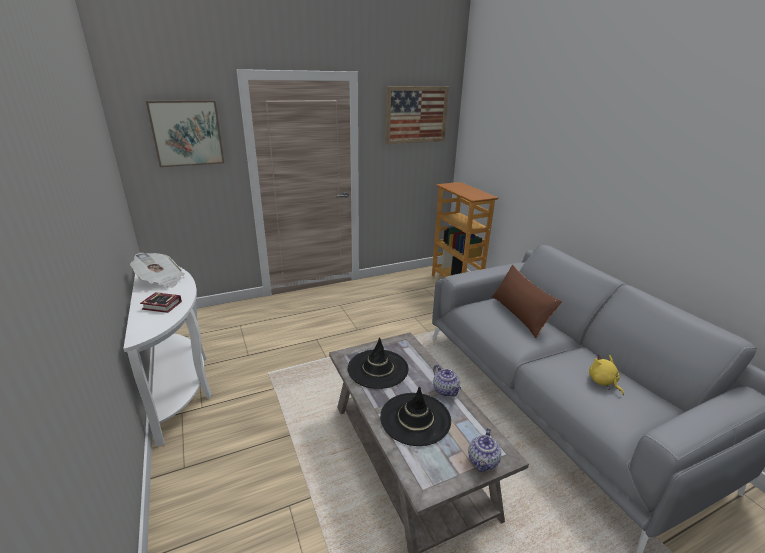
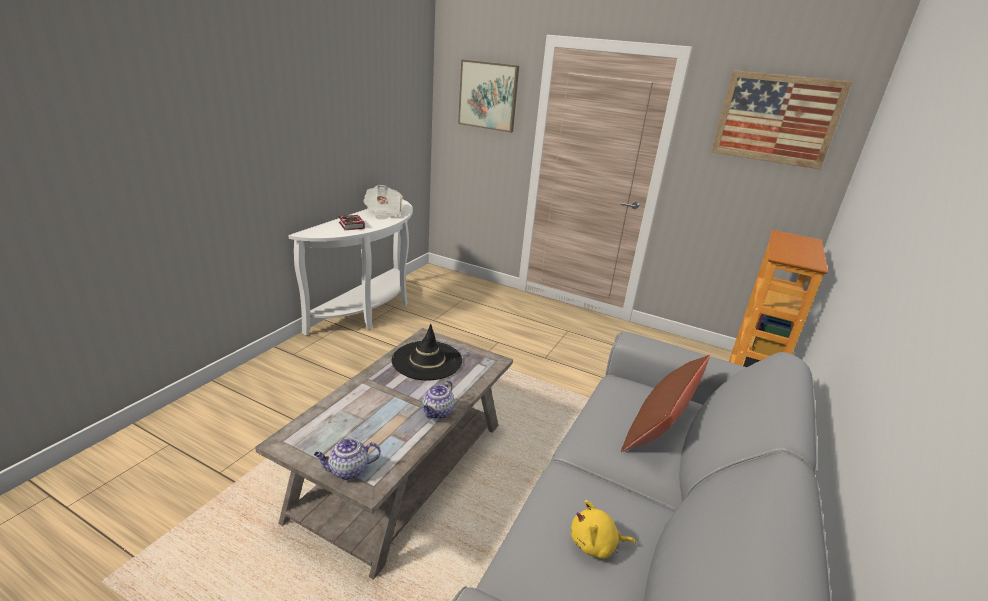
camera: 50 degrees right, 0 degrees up
black hat [380,386,451,446] -> none
yellow plush toy [589,354,624,395] -> yellow plush toy turned 120 degrees counterclockwise [571,500,636,559]

